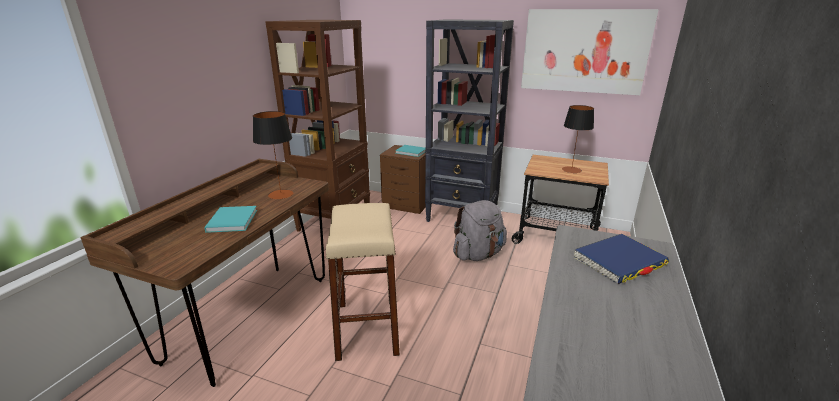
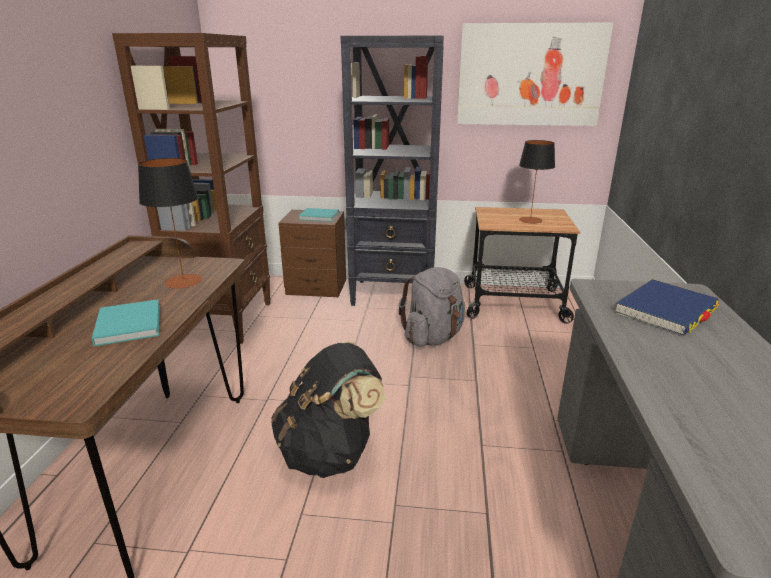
camera: 15 degrees left, 0 degrees up
beige stool [326,203,400,361] -> black backpack [271,342,386,478]

